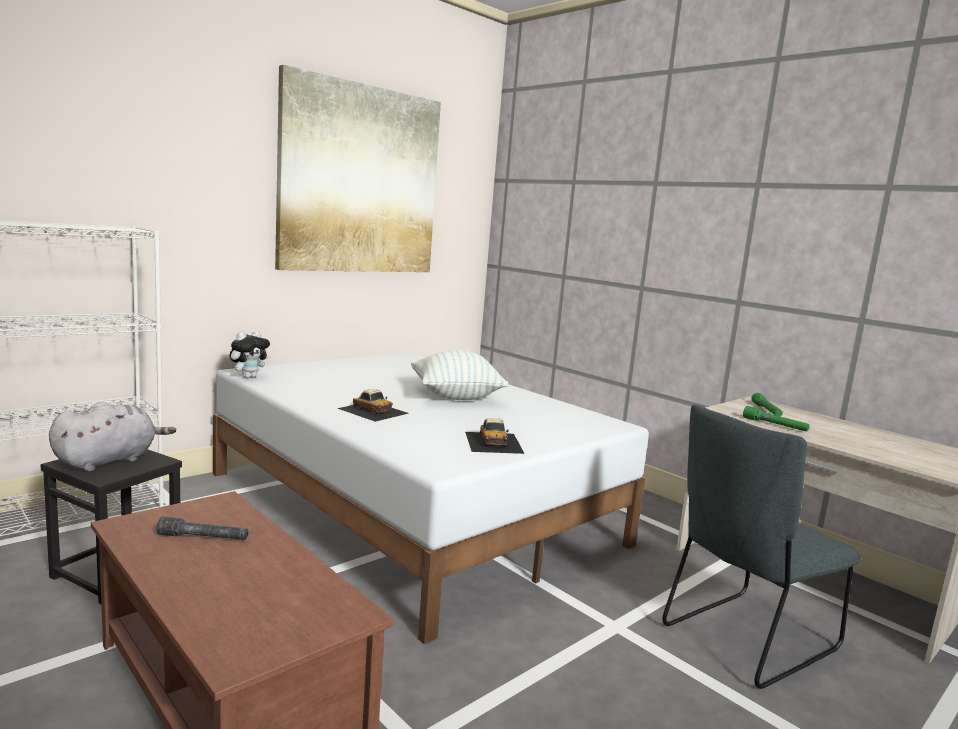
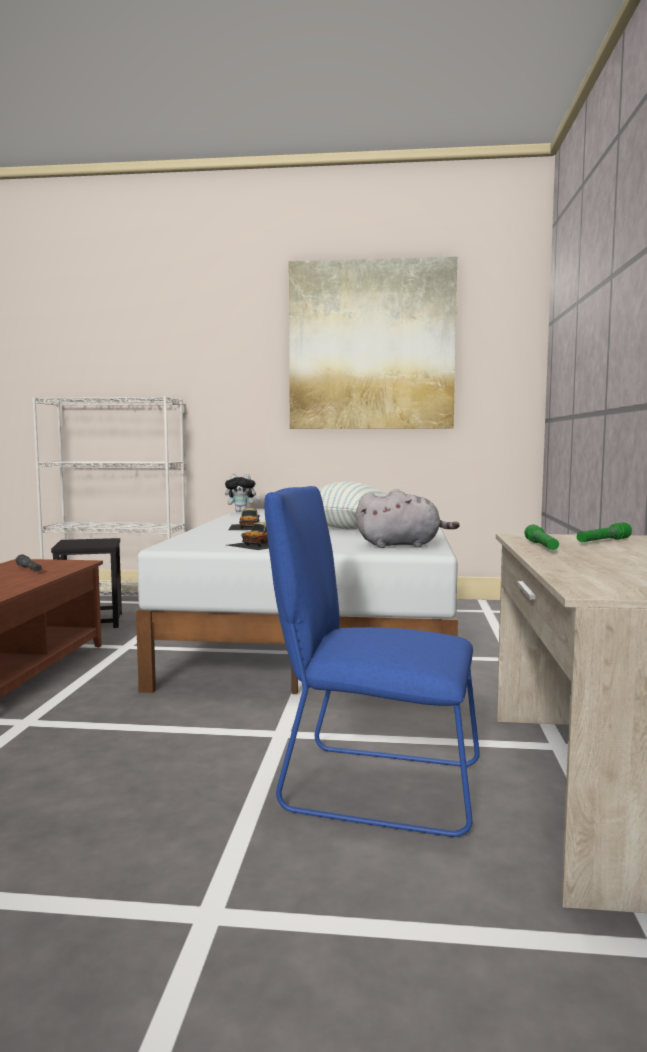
camera: 50 degrees right, 5 degrees down
grey plush toy [49,402,176,472] -> grey plush toy moved to [356,489,460,548]
grey chair [662,405,862,689] -> blue chair [264,486,480,837]

